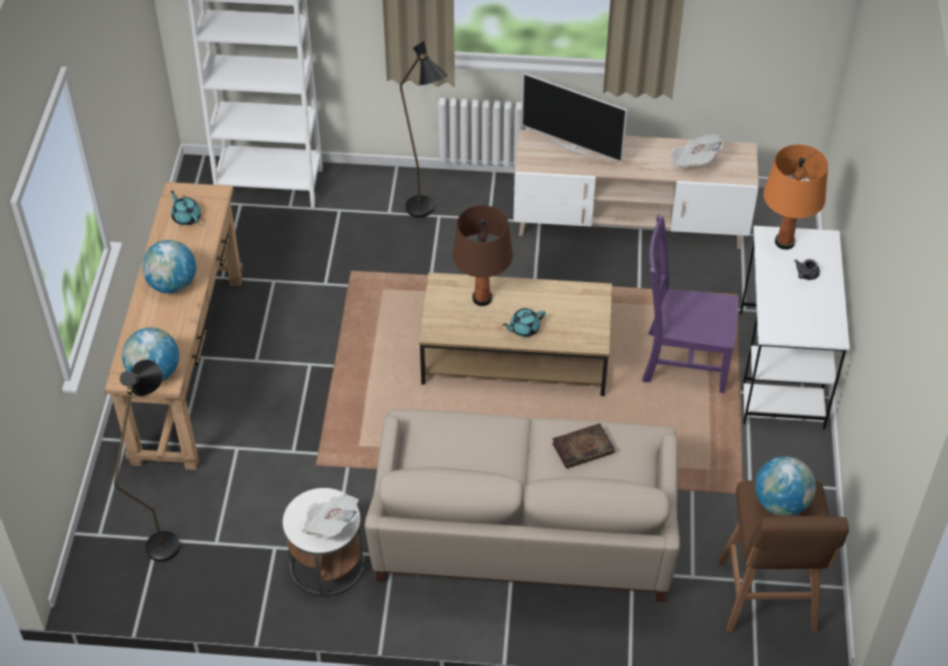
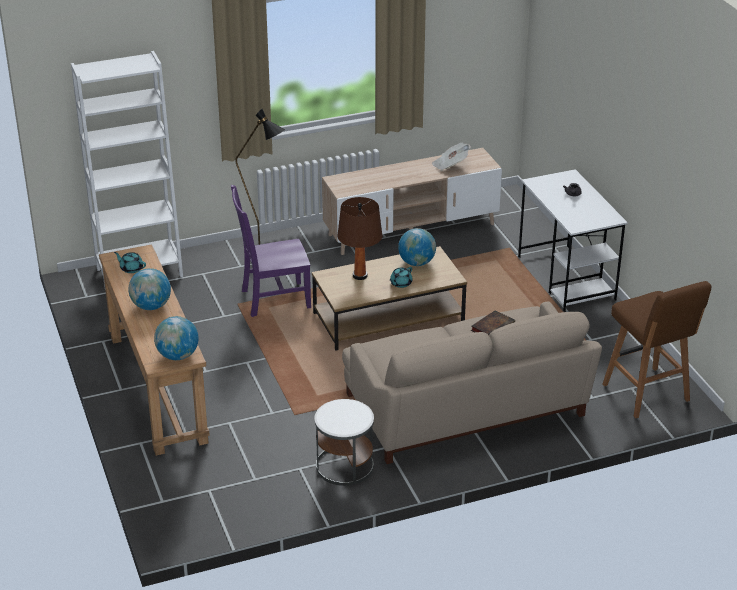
camera: 25 degrees left, 15 degrees down
black floor lamp [114,360,180,562] -> none
newspaper [302,494,359,538] -> none
television [521,73,627,162] -> none
purple chair [642,215,738,393] -> purple chair moved to [231,185,311,317]
globe [755,456,816,516] -> globe moved to [398,228,436,266]
orange table lamp [763,144,828,250] -> none

